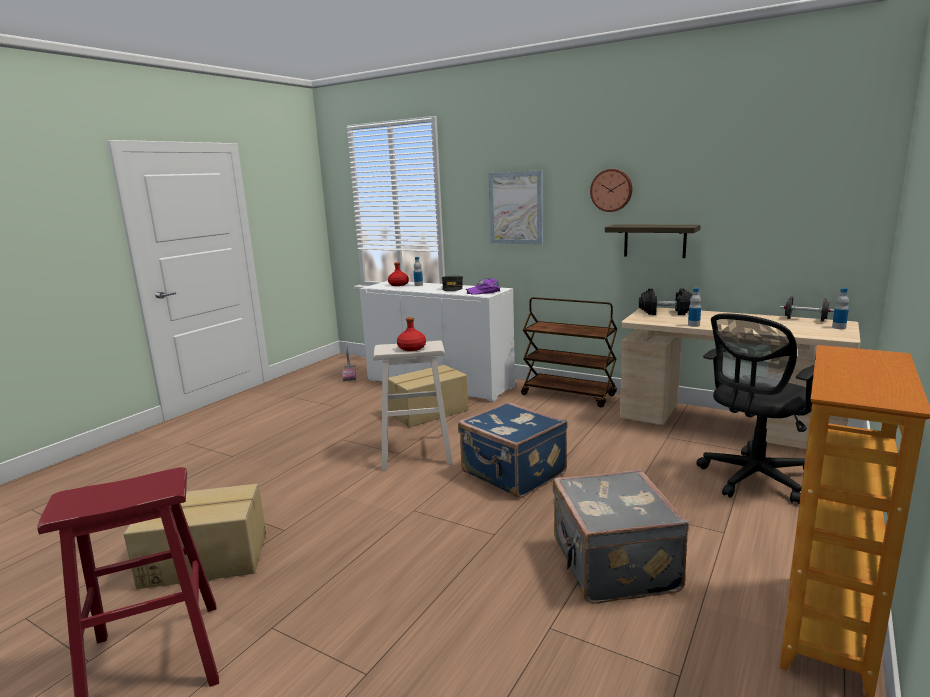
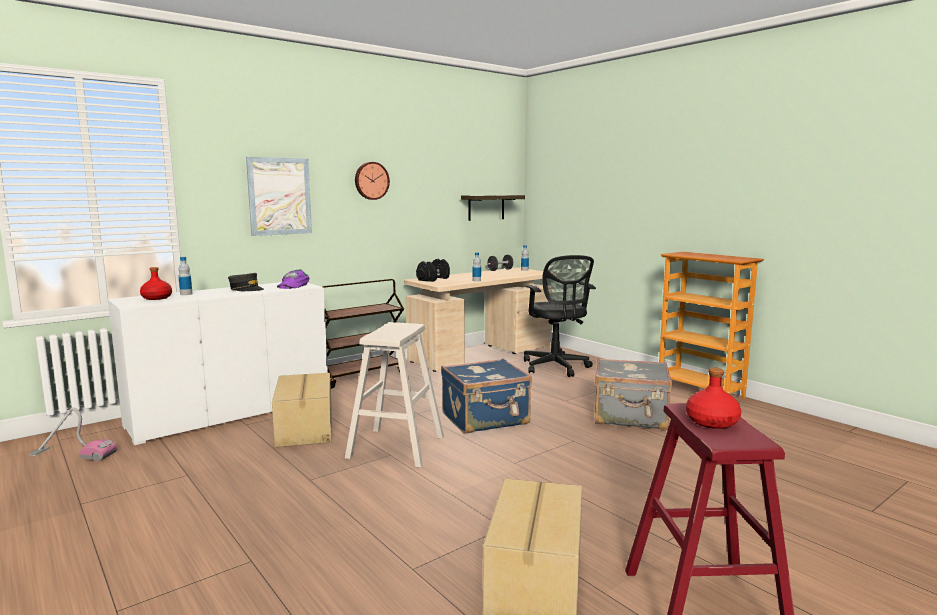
camera: 70 degrees left, 5 degrees down
red bottle [397,317,426,351] -> red bottle moved to [686,368,741,429]
shelf [605,225,701,258] -> shelf moved to [461,195,525,221]

